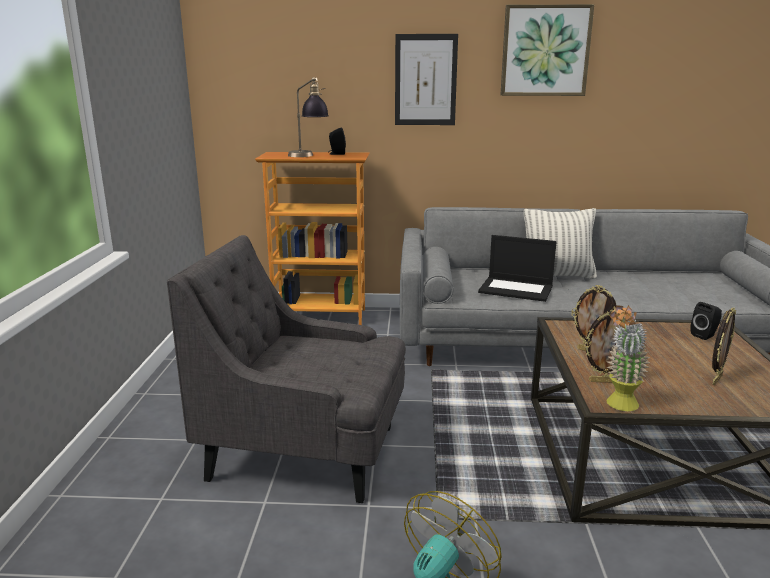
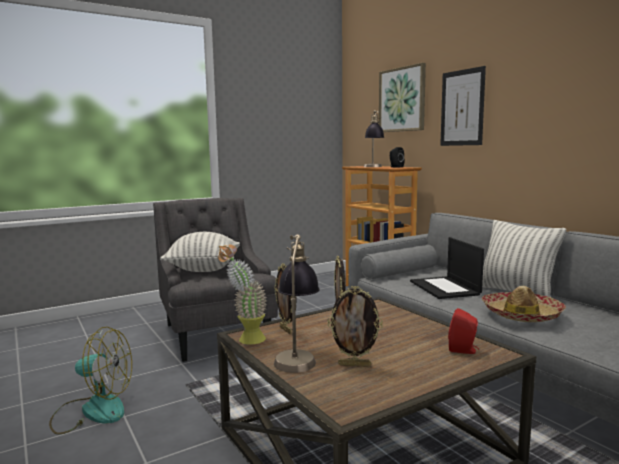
camera: 55 degrees right, 10 degrees down
picture [500,4,594,96] -> picture moved to [379,63,426,132]
black speaker [690,302,722,340] -> red speaker [448,308,479,354]
none -> pillow [160,232,240,272]
none -> table lamp [274,234,320,373]
none -> hat [482,286,566,322]

